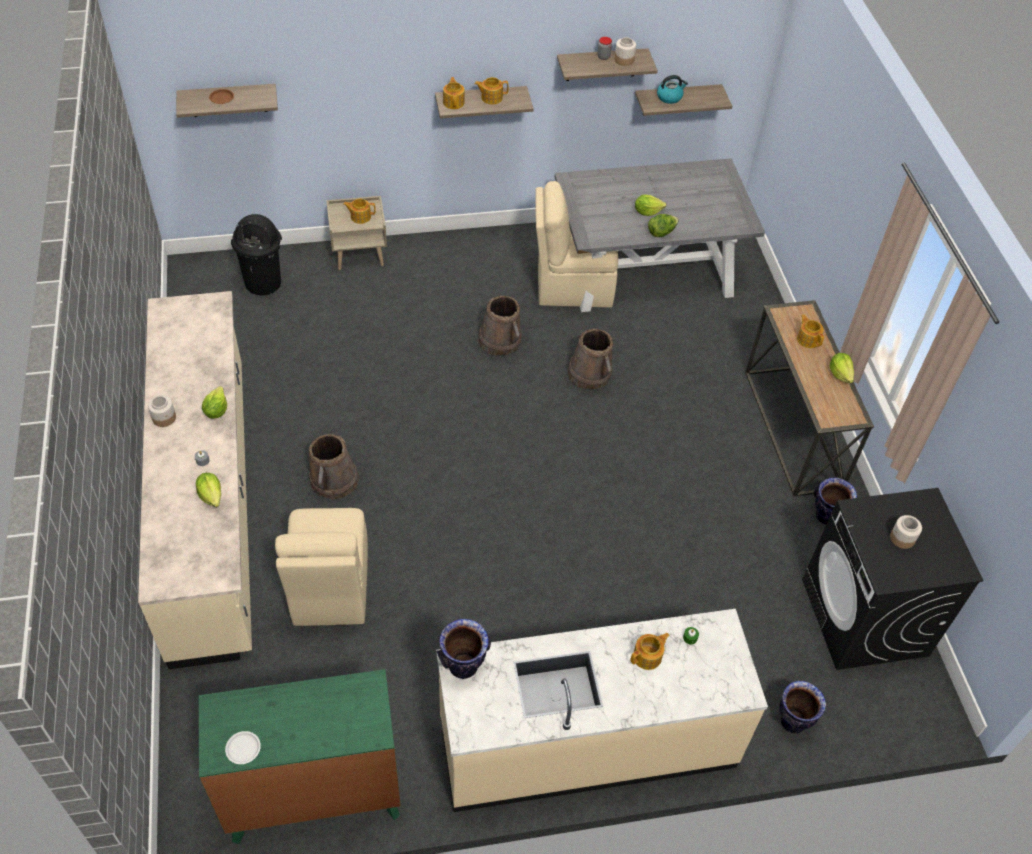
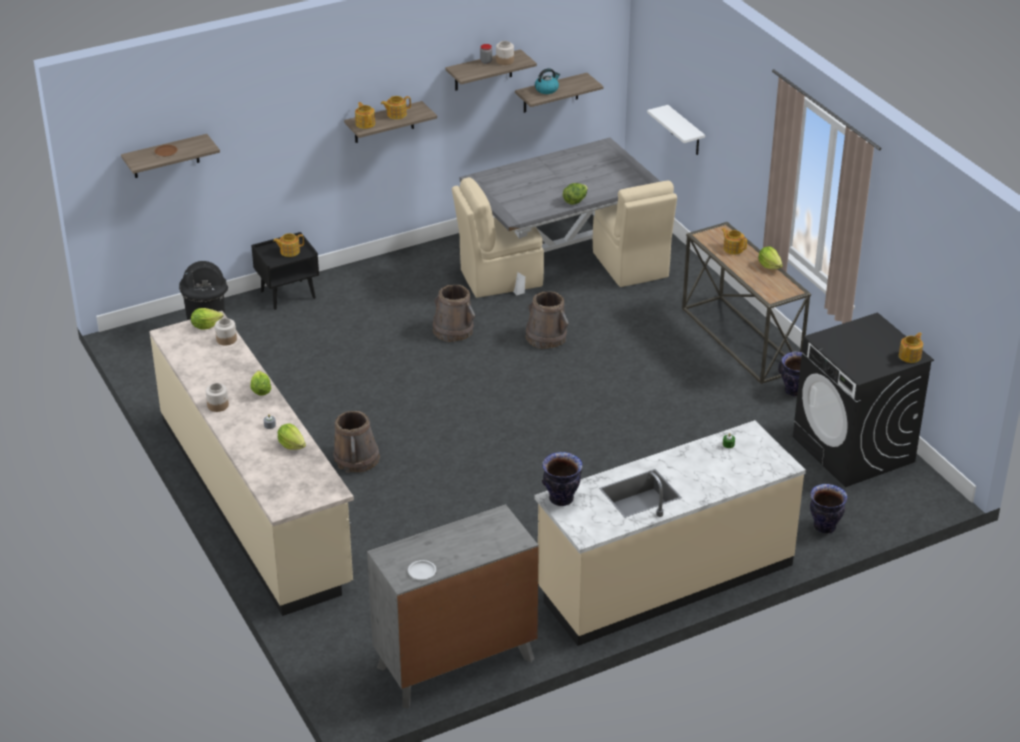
camera: 15 degrees left, 15 degrees down
green dresser [199,669,401,844] -> grey dresser [367,504,539,708]
beige chair [275,508,368,626] -> beige chair moved to [593,181,677,287]
beige nightstand [326,196,387,270] -> black nightstand [251,232,319,310]
teapot [630,633,670,670] -> teapot moved to [899,332,923,363]
lettuce [635,194,666,216] -> lettuce moved to [191,308,223,330]
jar [890,515,922,549] -> jar moved to [215,318,237,346]
none -> white shelf [647,105,705,155]

